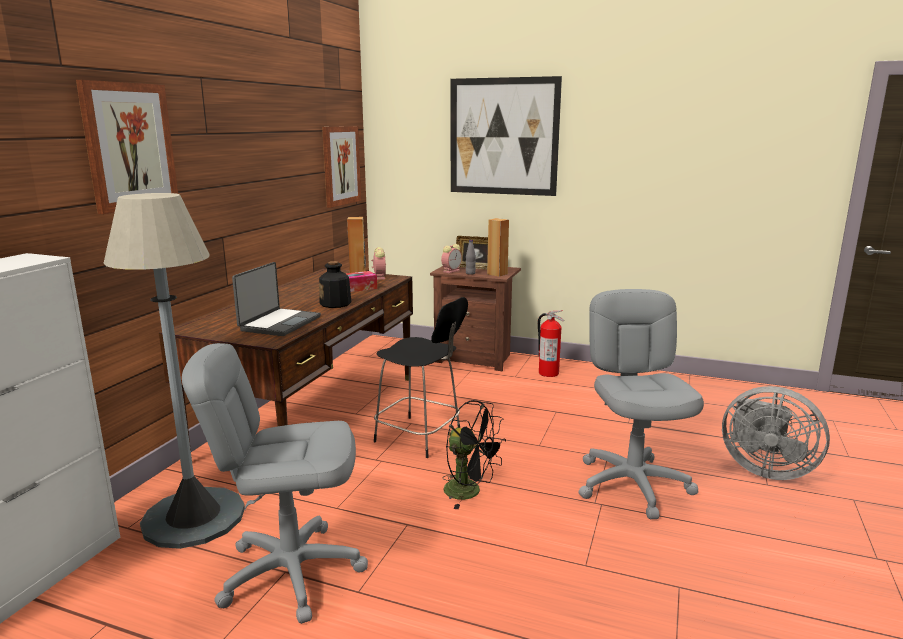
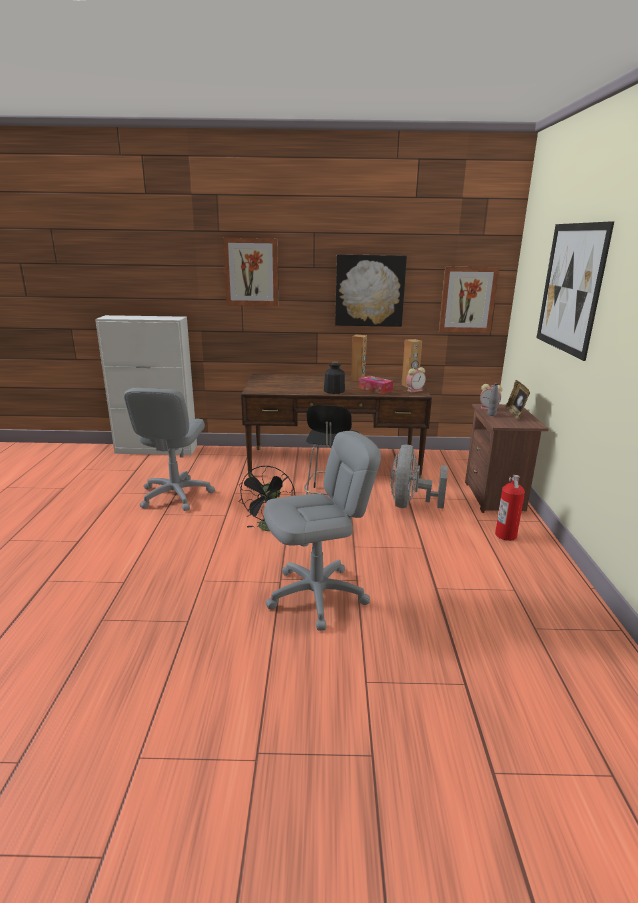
camera: 70 degrees right, 5 degrees up
grey floor lamp [103,193,245,549] -> none
grey office chair [182,343,368,624] -> grey office chair turned 150 degrees counterclockwise [124,388,215,511]
laptop [232,262,321,336] -> none
brown speaker [487,218,509,277] -> brown speaker moved to [351,335,367,381]
grey fan [722,386,830,480] -> grey fan moved to [390,445,447,509]
none -> picture [335,254,407,327]

